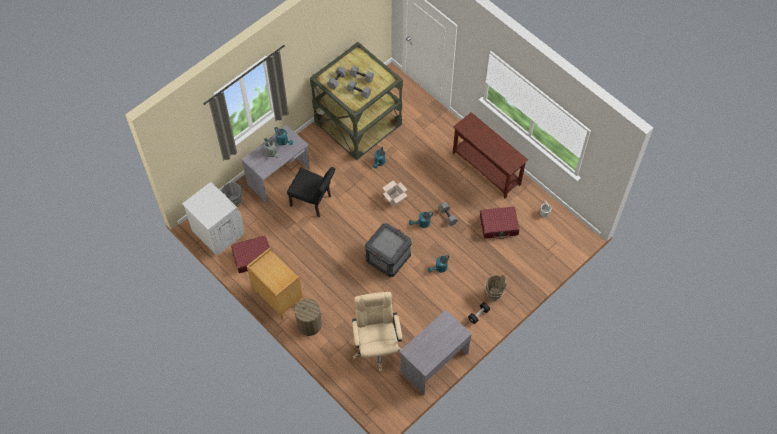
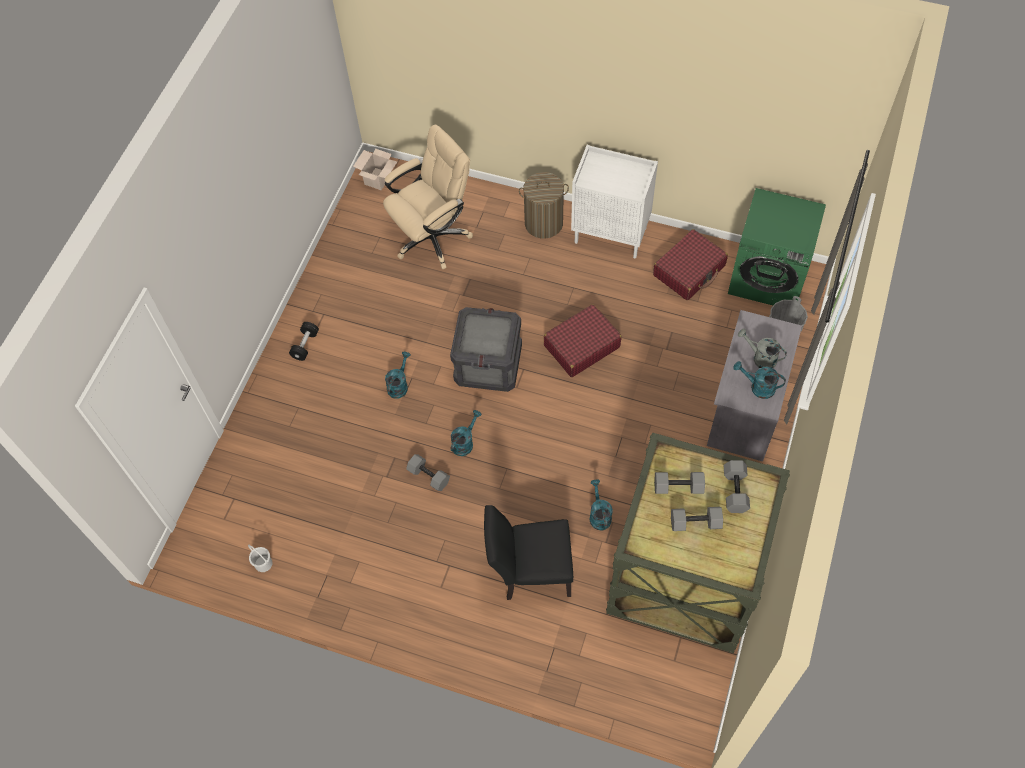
camera: 155 degrees right, 0 degrees up
white washing machine [182,182,244,256] -> green washing machine [728,188,826,305]
brown cabinet [247,248,303,320] -> white cabinet [571,145,658,259]
black chair [287,167,335,217] -> black chair moved to [484,505,573,600]
beige office chair [352,292,402,371] -> beige office chair turned 90 degrees counterclockwise [383,125,473,269]
cardboard box [382,180,408,206] -> cardboard box moved to [353,149,397,190]
grey desk [399,310,472,395] -> none
brown console table [453,112,528,198] -> none
red suitcase [480,206,520,239] -> red suitcase moved to [544,304,622,377]
brown bucket [485,275,507,301] -> none

